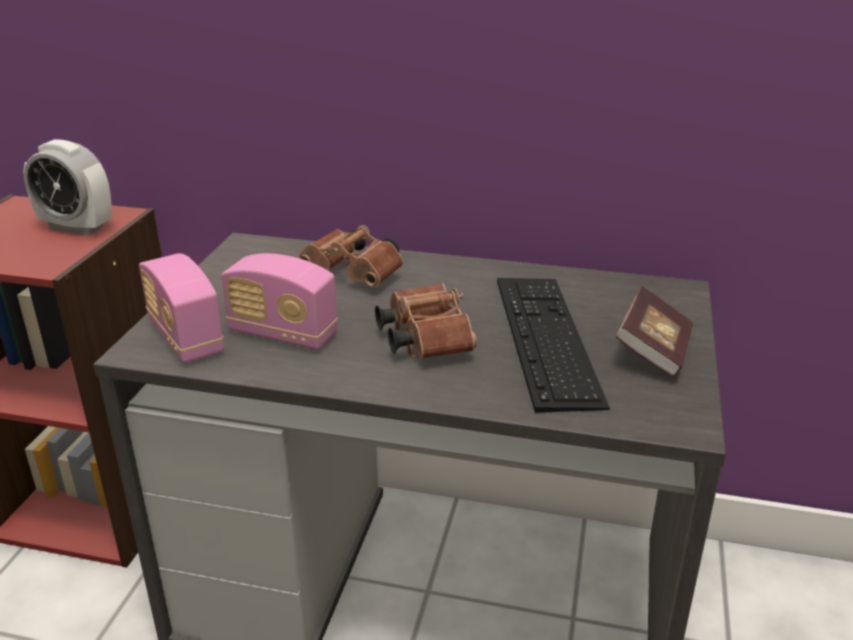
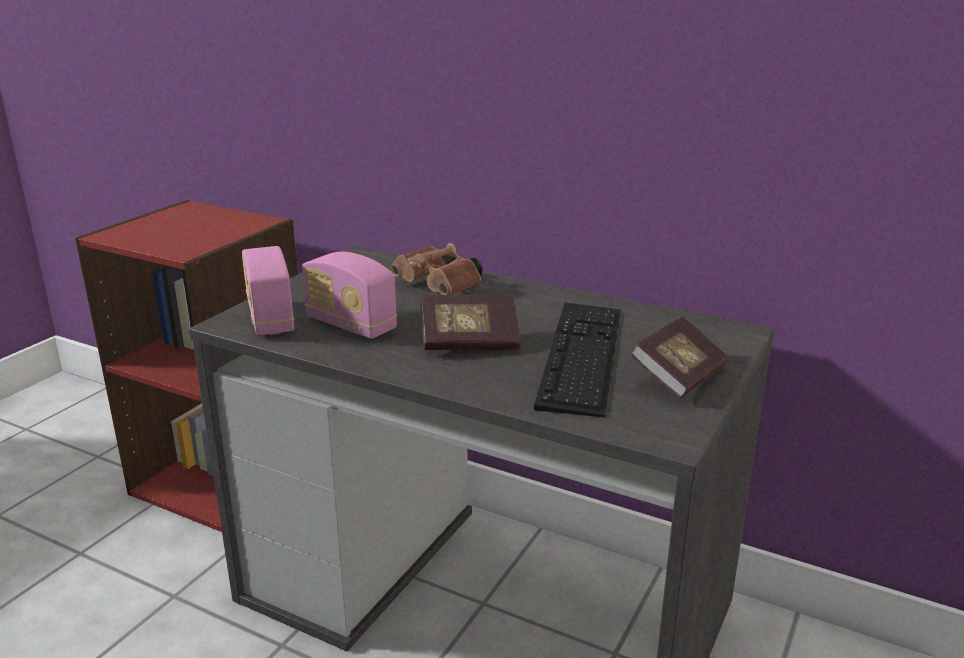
camera: 15 degrees right, 5 degrees down
alarm clock [23,139,112,235] -> none
brown binoculars [375,283,477,359] -> book [420,295,521,350]

